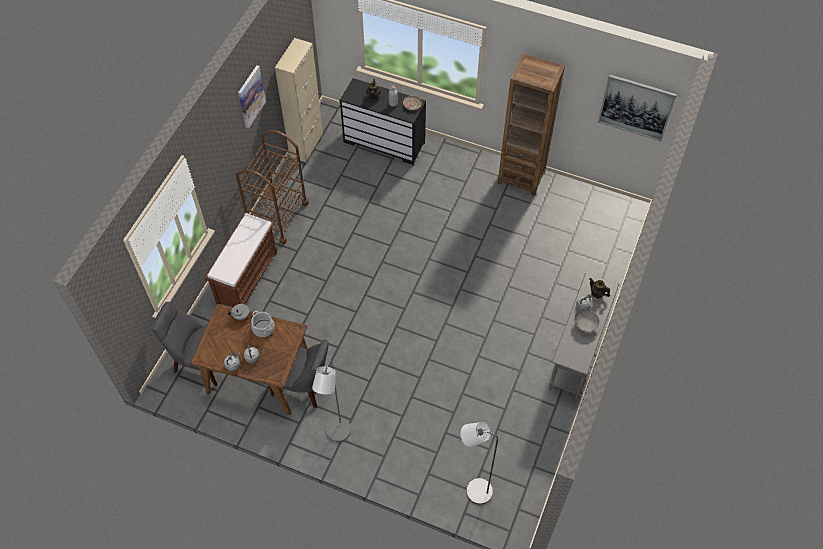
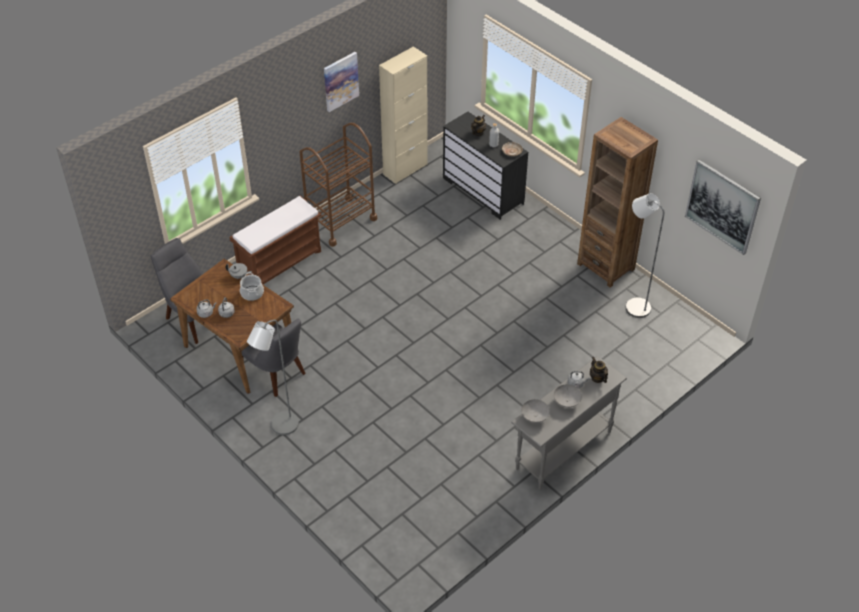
camera: 25 degrees right, 10 degrees down
grey floor lamp [460,422,498,504] -> grey floor lamp moved to [626,193,664,318]
none -> grey bowl [521,399,550,423]

